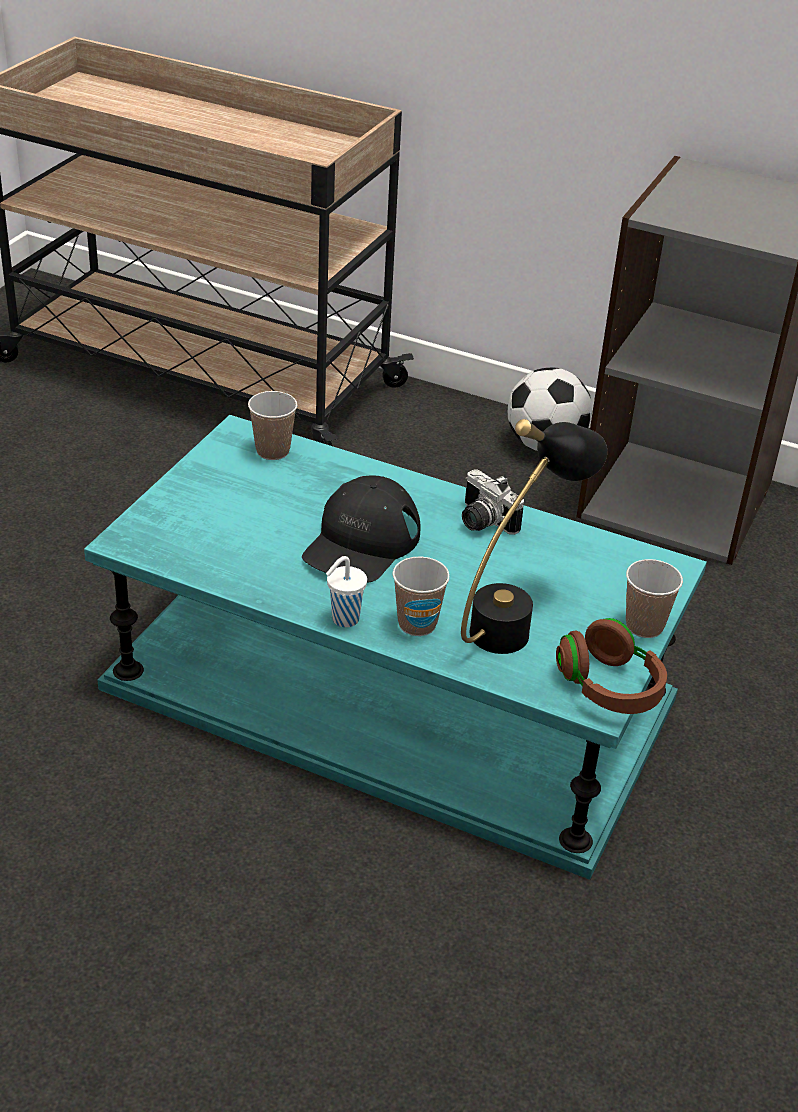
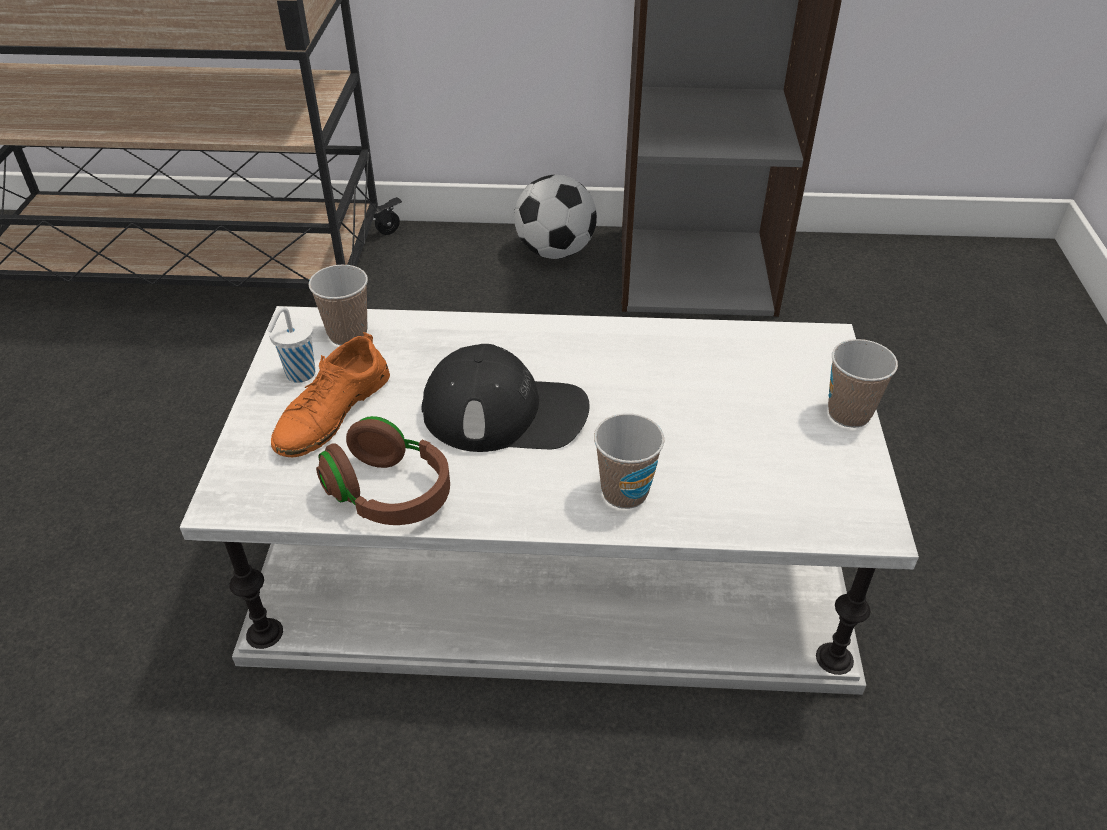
camera: 20 degrees left, 5 degrees up
turquoise coffee table [84,415,707,880] -> white coffee table [180,306,919,695]
black cap [302,476,420,582] -> black cap turned 90 degrees counterclockwise [422,344,589,452]
white cup [326,556,367,627] -> white cup moved to [267,306,315,383]
black table lamp [461,419,607,654] -> none
camera [462,469,524,535] -> none
brown headphones [556,618,667,714] -> brown headphones moved to [316,416,450,525]
none -> orange shoe [271,332,390,457]

